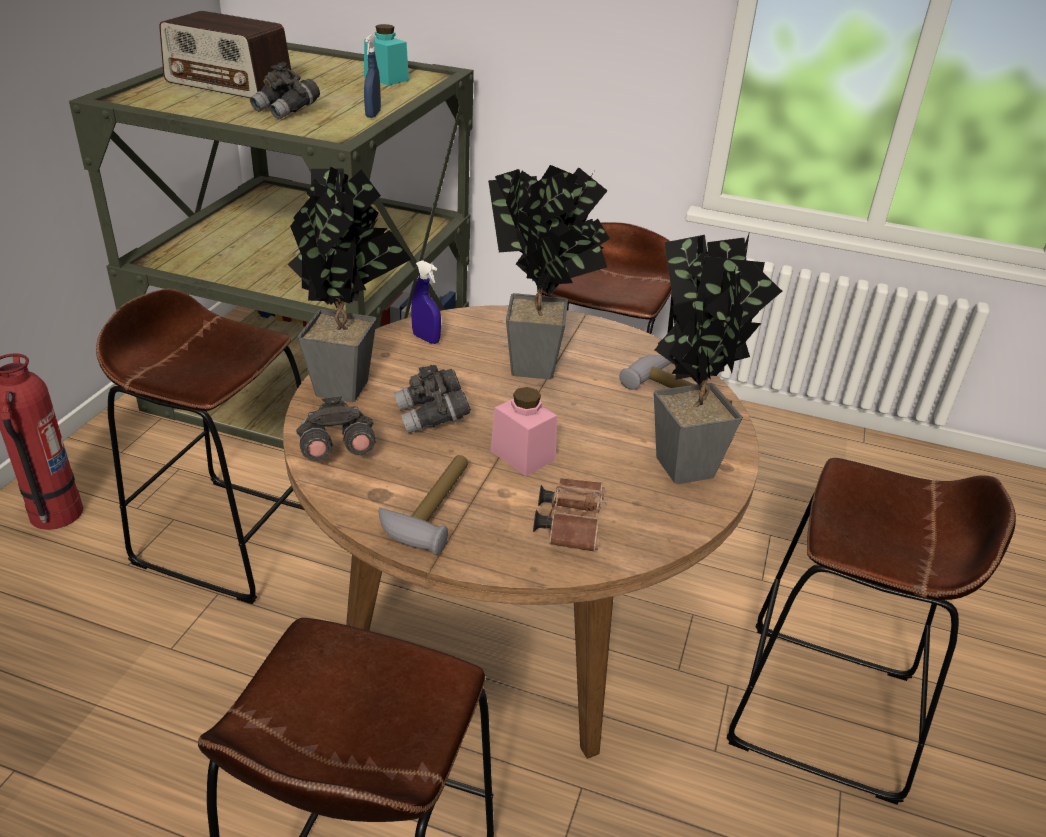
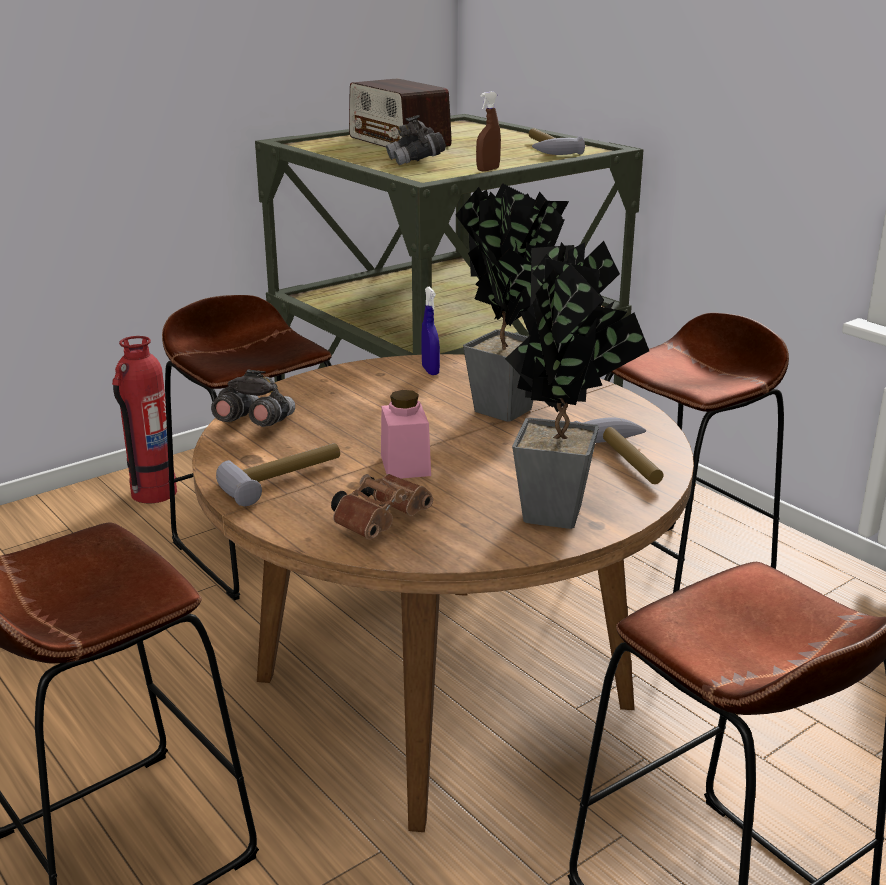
camera: 35 degrees right, 10 degrees down
potted plant [288,167,412,402] -> none
turquoise jar [364,24,409,86] -> hammer [529,128,585,155]
blue spray bottle [364,34,381,118] -> brown spray bottle [476,91,501,171]
grey binoculars [394,365,471,433] -> none

